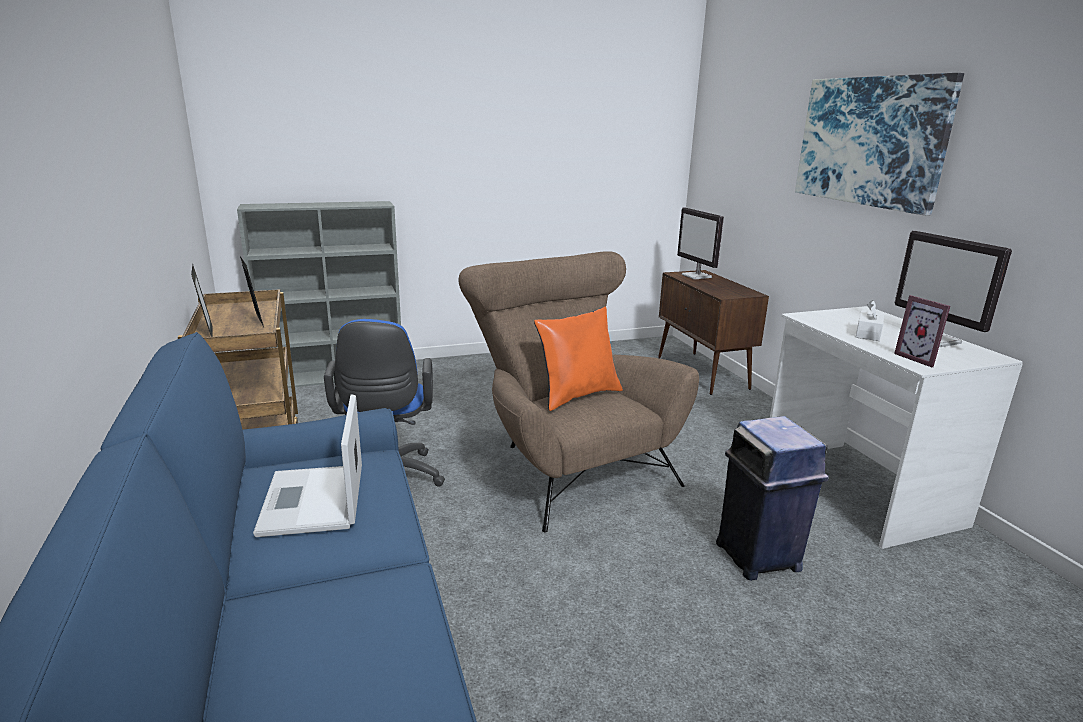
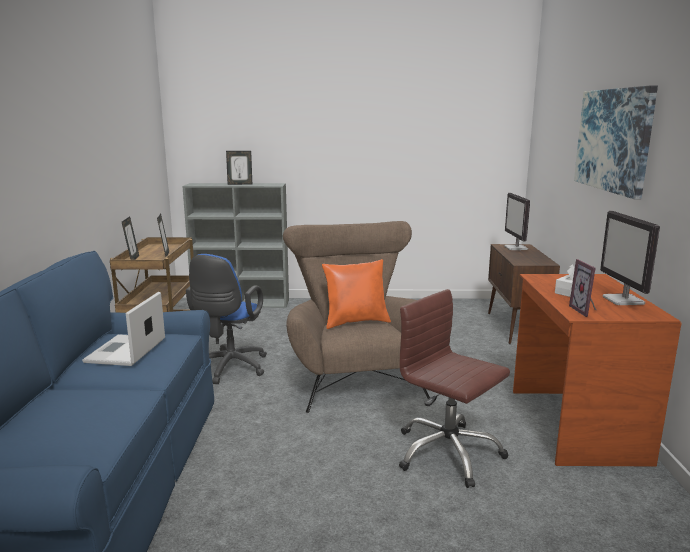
camera: 20 degrees right, 5 degrees down
blue trash can [716,416,829,581] -> brown office chair [399,289,510,488]
white desk [770,306,1022,549] -> brown desk [513,274,682,466]
none -> picture frame [226,151,252,185]

